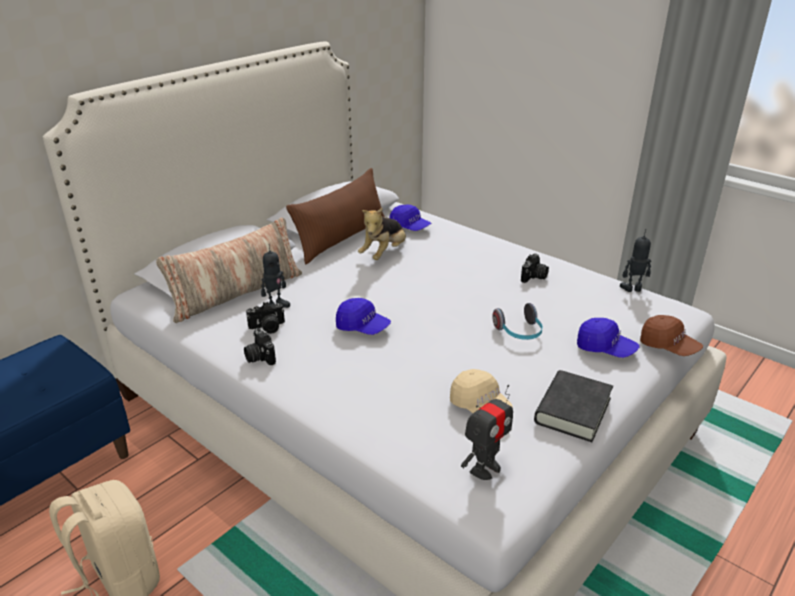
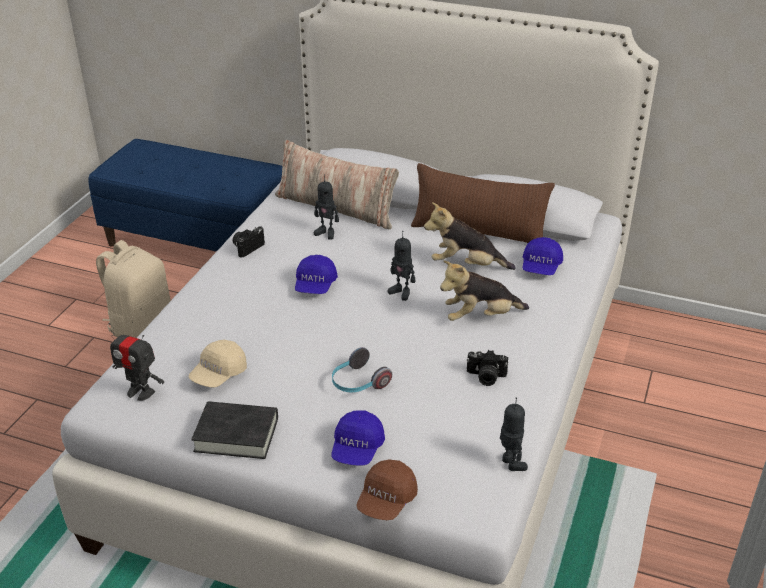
camera: 70 degrees right, 5 degrees up
camera [246,302,285,334] -> none
none -> toy robot [388,231,415,301]
none -> plush toy [440,261,529,321]

